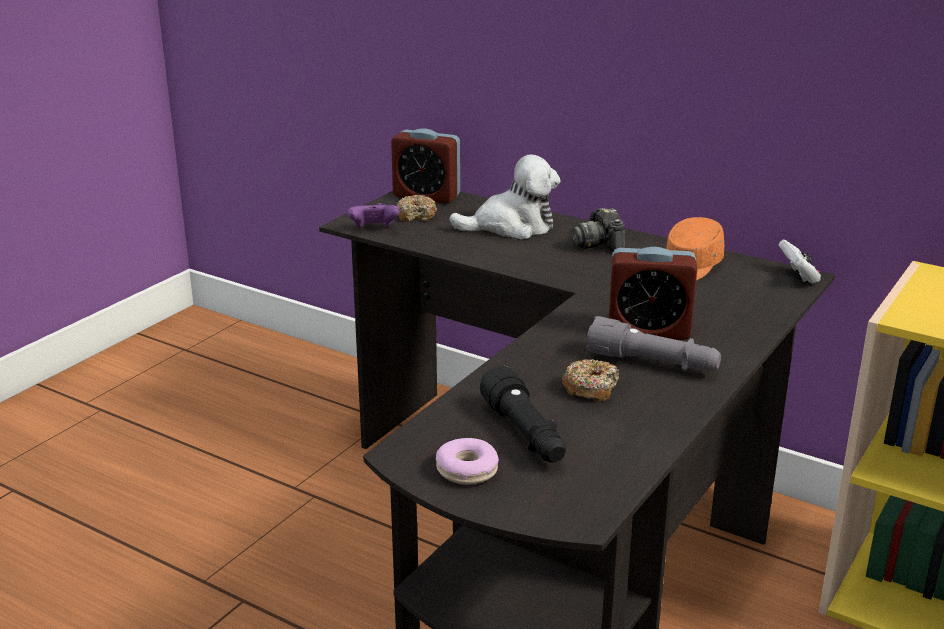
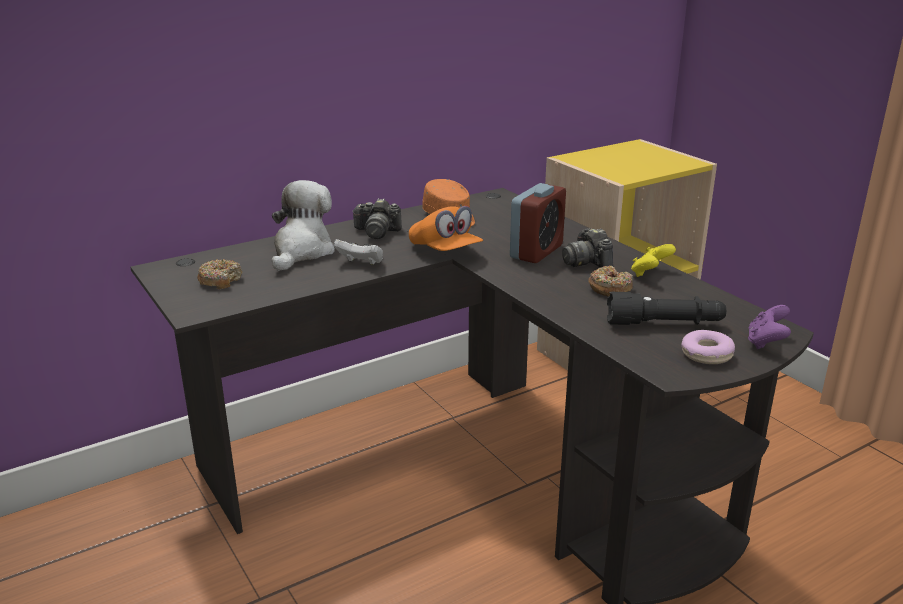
camera: 65 degrees left, 0 degrees up
purple game controller [348,203,399,228] -> purple game controller moved to [748,305,791,349]
alarm clock [391,128,460,203] -> none
grey flashlight [587,316,721,371] -> camera [562,228,613,267]
white game controller [779,240,821,284] -> white game controller moved to [334,239,383,265]
none -> orange cap [409,206,483,251]
none -> yellow game controller [631,244,676,277]

